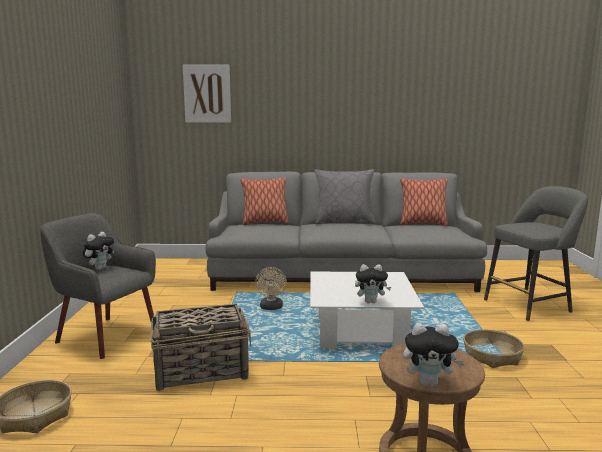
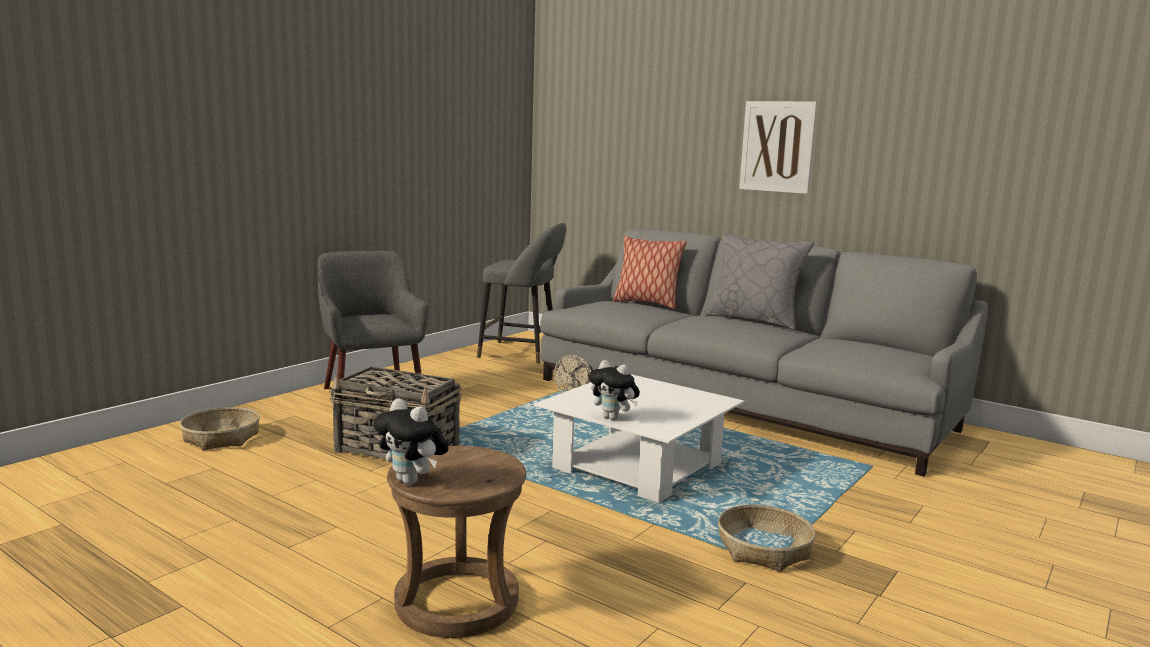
camera: 35 degrees right, 0 degrees up
plush toy [83,232,114,270] -> none
picture [183,65,231,123] -> picture moved to [739,101,817,194]
pillow [400,178,448,226] -> none
grey stool [484,186,588,321] -> grey stool moved to [477,223,566,364]

